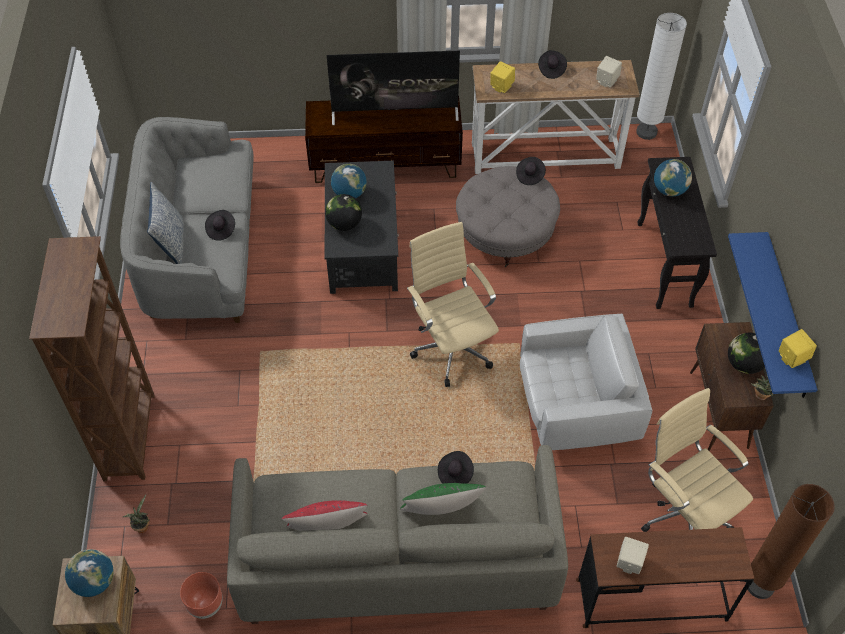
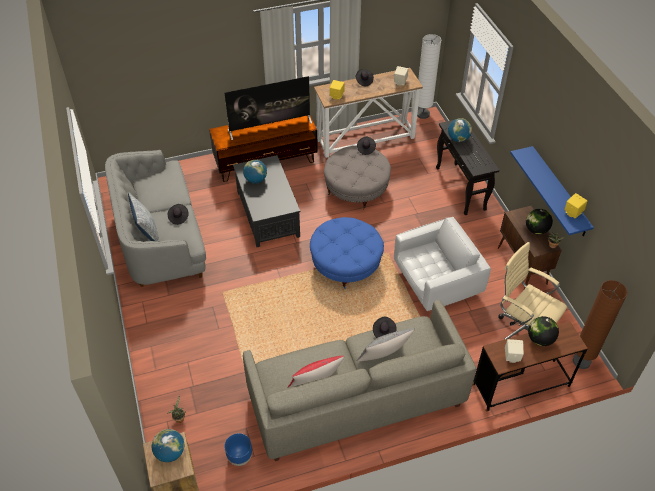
camera: 15 degrees left, 5 degrees down
brown bookcase [29,236,155,481] -> none
brown planter [180,572,223,619] -> blue planter [224,433,252,466]
globe [325,194,362,231] -> globe moved to [528,316,559,346]
green pillow [400,483,486,515] -> grey pillow [357,328,415,361]
beige office chair [407,222,499,387] -> blue ottoman [310,217,384,289]

